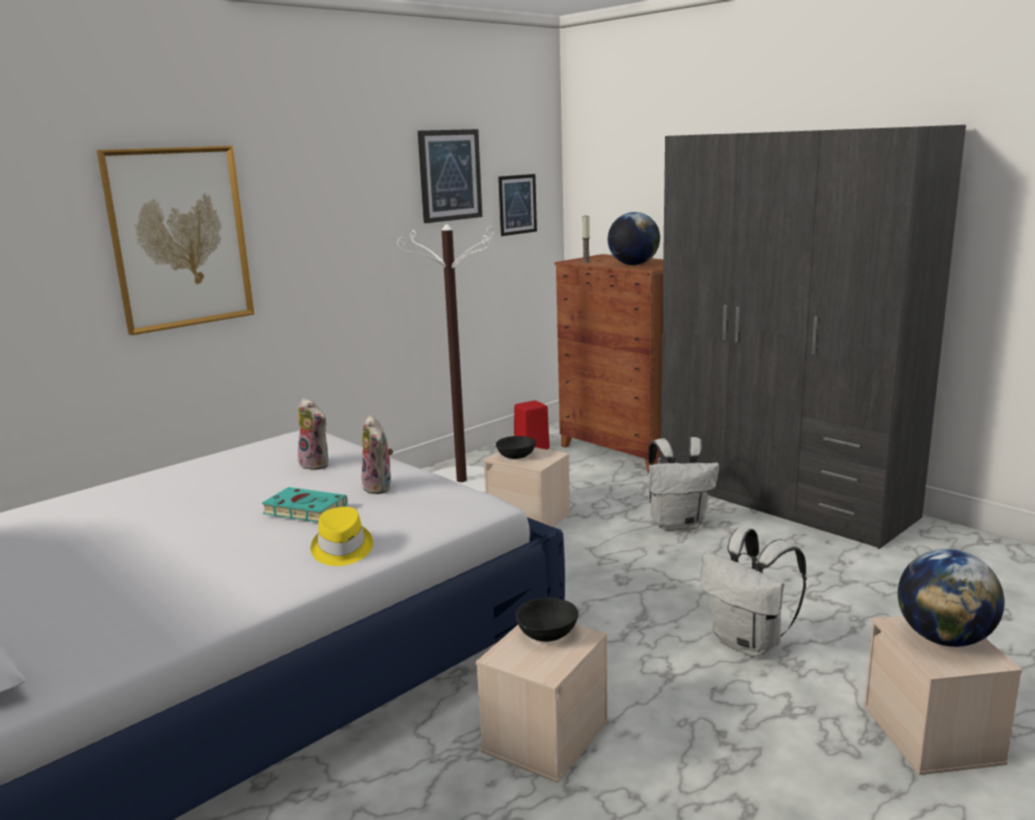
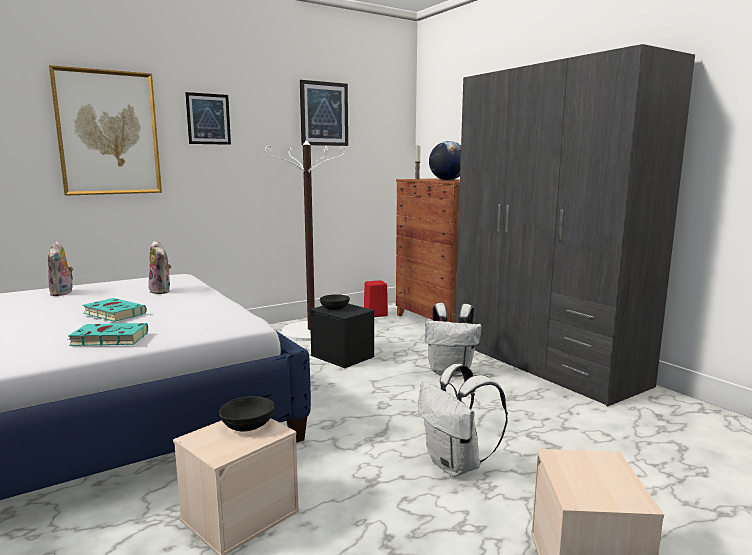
camera: 10 degrees right, 5 degrees down
yellow hat [311,507,373,566] -> turquoise book [67,323,148,346]
plush toy [362,415,393,494] -> plush toy moved to [48,242,73,296]
beige storage box [483,447,570,527] -> black storage box [309,304,374,368]
picture [498,174,537,236] -> picture moved to [185,92,231,145]
globe [898,549,1004,647] -> none

